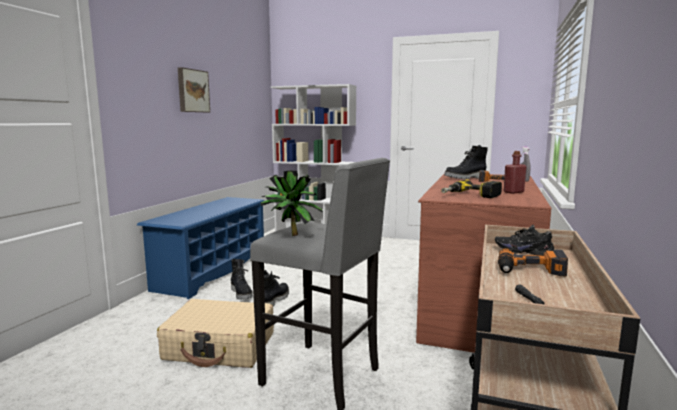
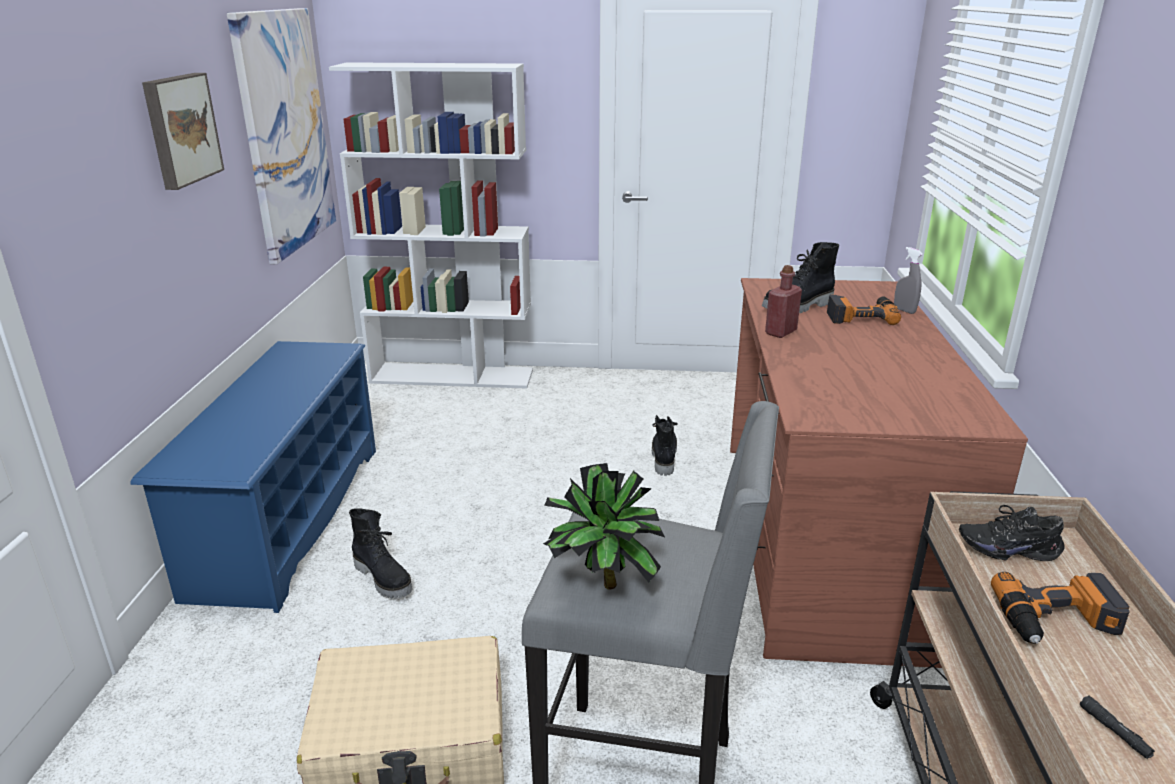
camera: 15 degrees left, 15 degrees up
black boot [264,270,289,306] -> black boot moved to [652,415,678,476]
power drill [441,179,502,198] -> none
red bottle [504,151,526,194] -> red bottle moved to [765,265,802,338]
none -> picture [227,8,336,264]

